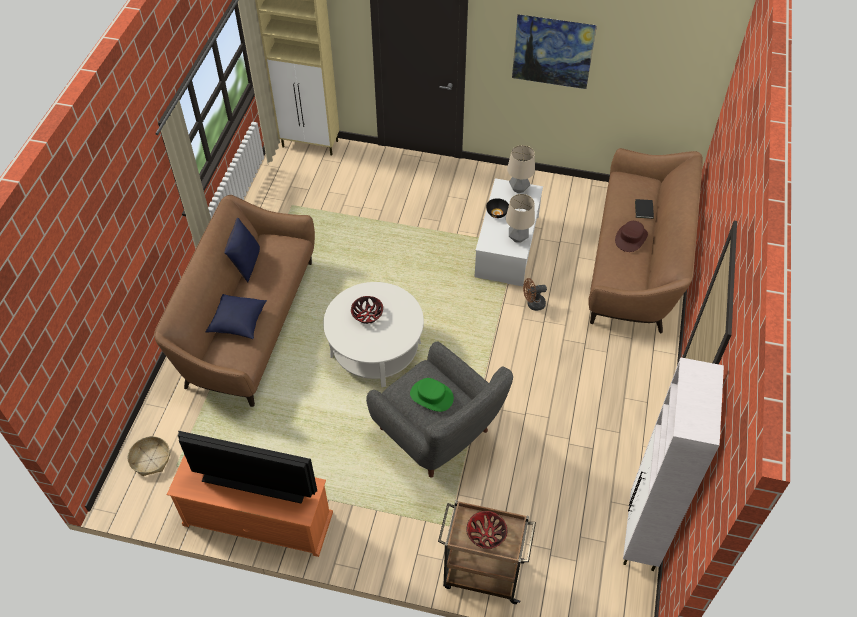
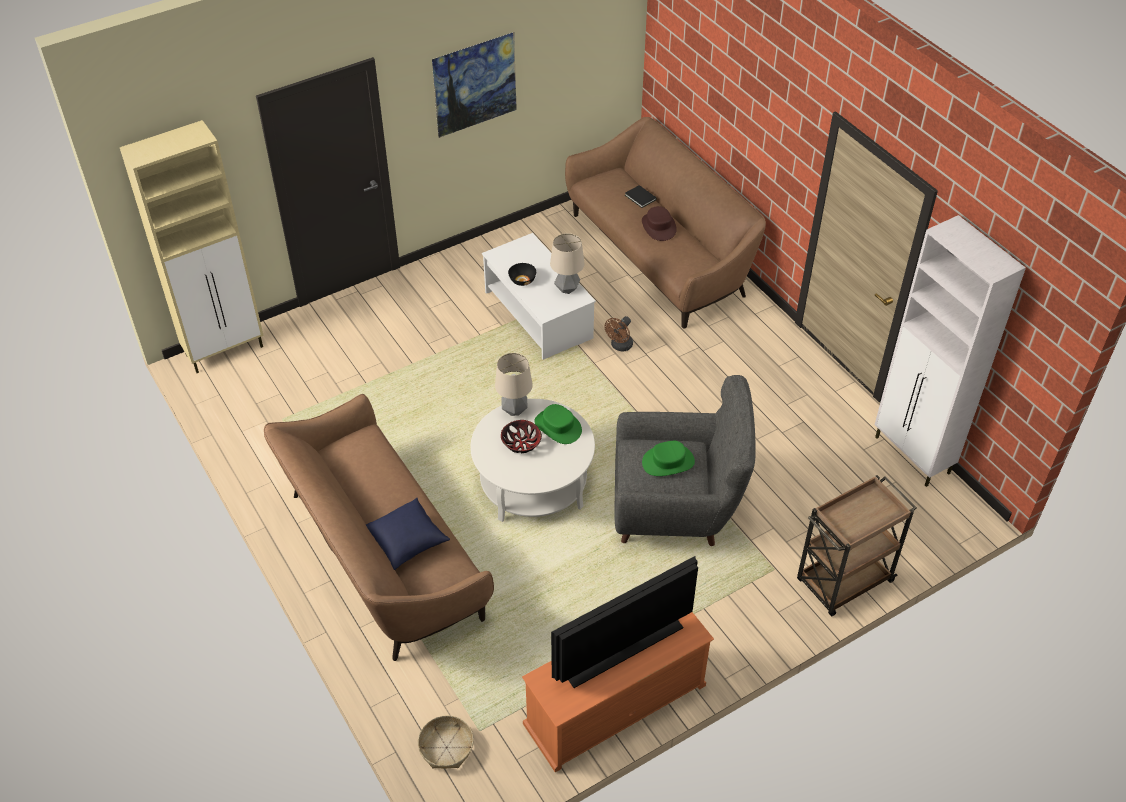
camera: 45 degrees left, 5 degrees down
blue pillow [224,218,260,282] -> none
bowl [466,511,508,549] -> none
table lamp [507,145,535,193] -> table lamp moved to [495,353,533,416]
none -> green hat [534,404,582,444]

